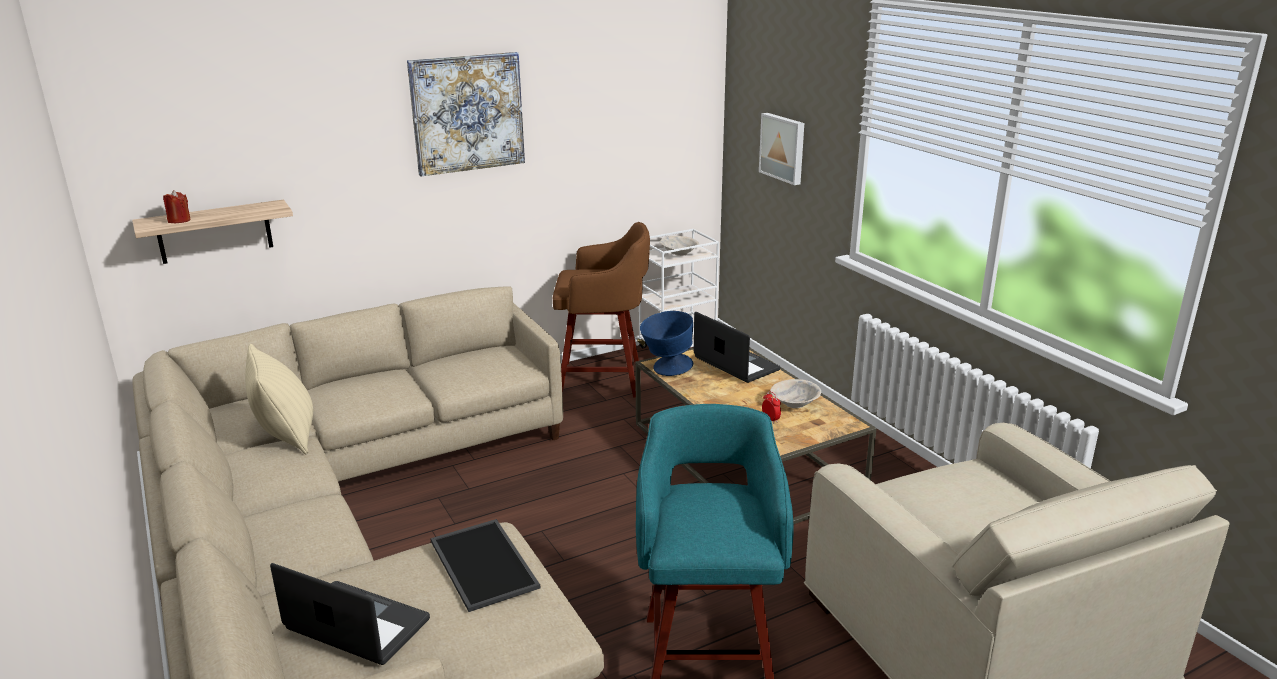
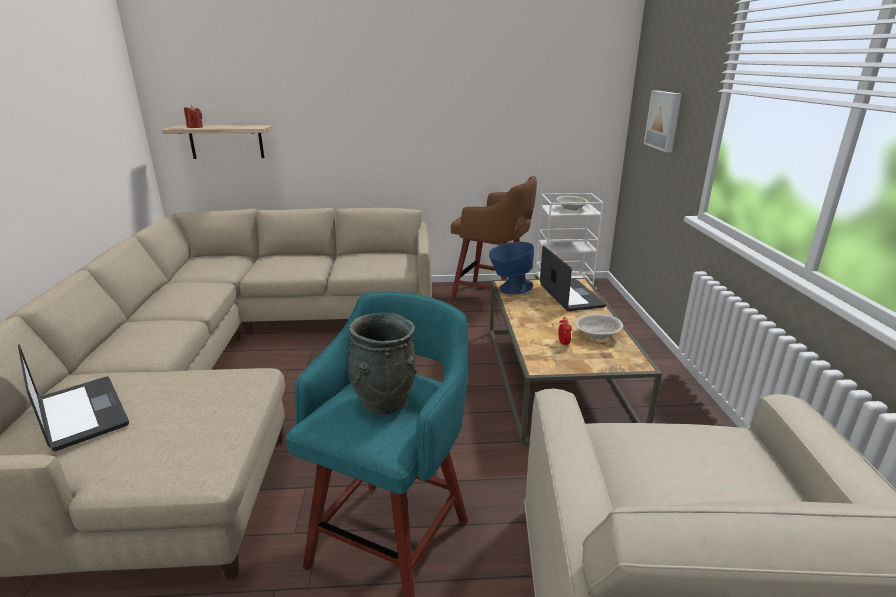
camera: 25 degrees right, 0 degrees up
beige pillow [245,344,313,455] -> none
picture [407,52,525,176] -> none
tray [430,519,540,612] -> none
none -> grey vase [349,313,417,415]

